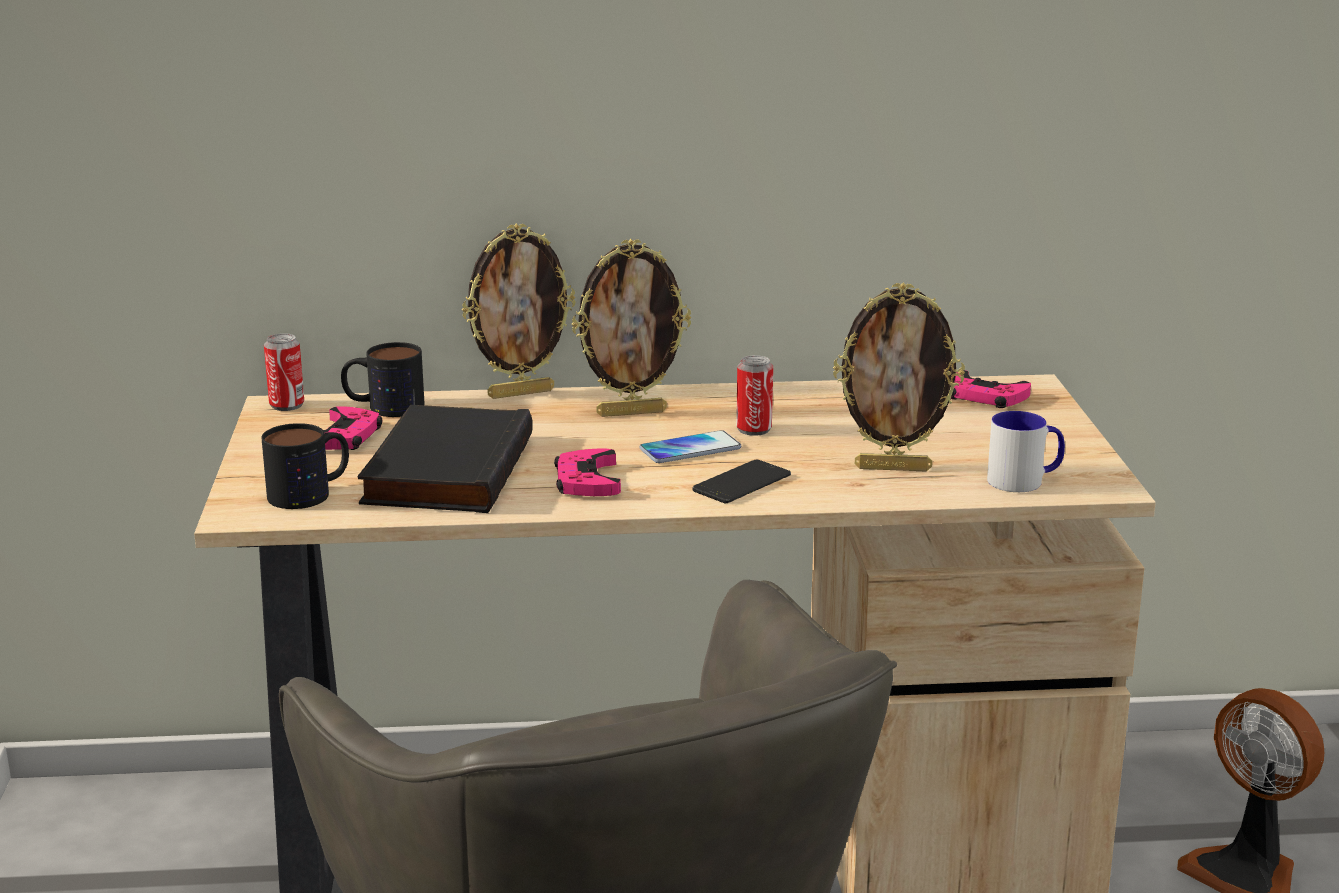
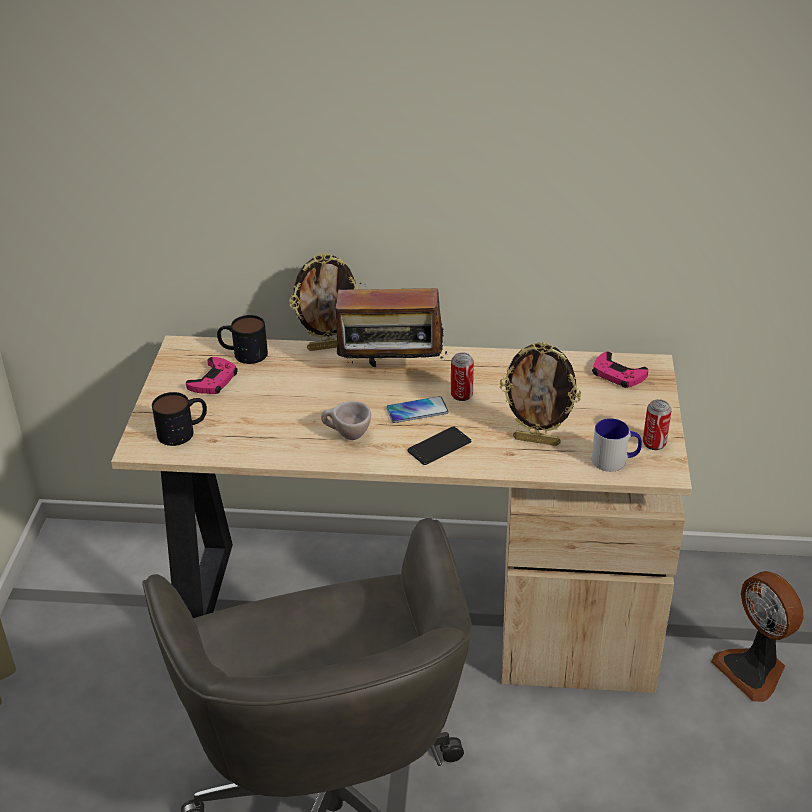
camera: 10 degrees right, 15 degrees up
can [264,333,304,411] -> can moved to [643,399,672,450]
black book [357,405,533,513] -> none
pink game controller [554,449,621,496] -> beige cup [321,401,371,440]
picture frame [572,239,691,417] -> radio [329,271,447,379]

